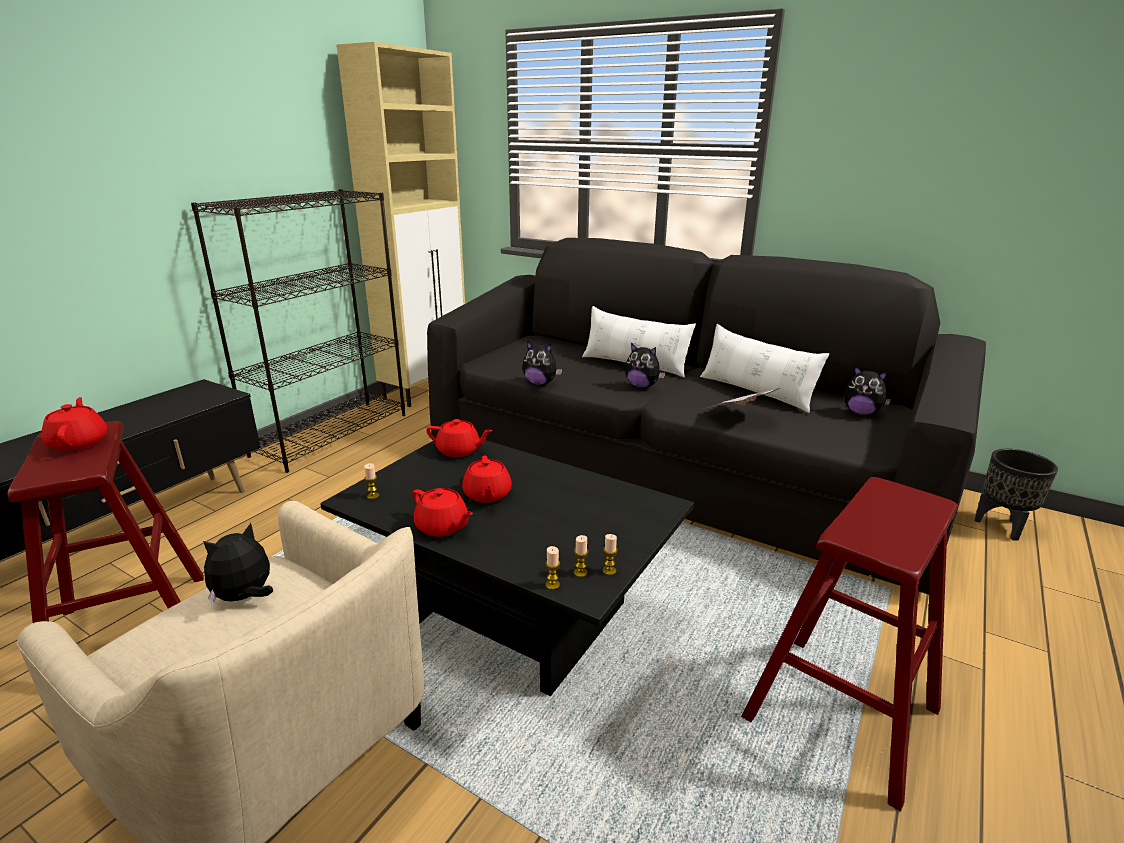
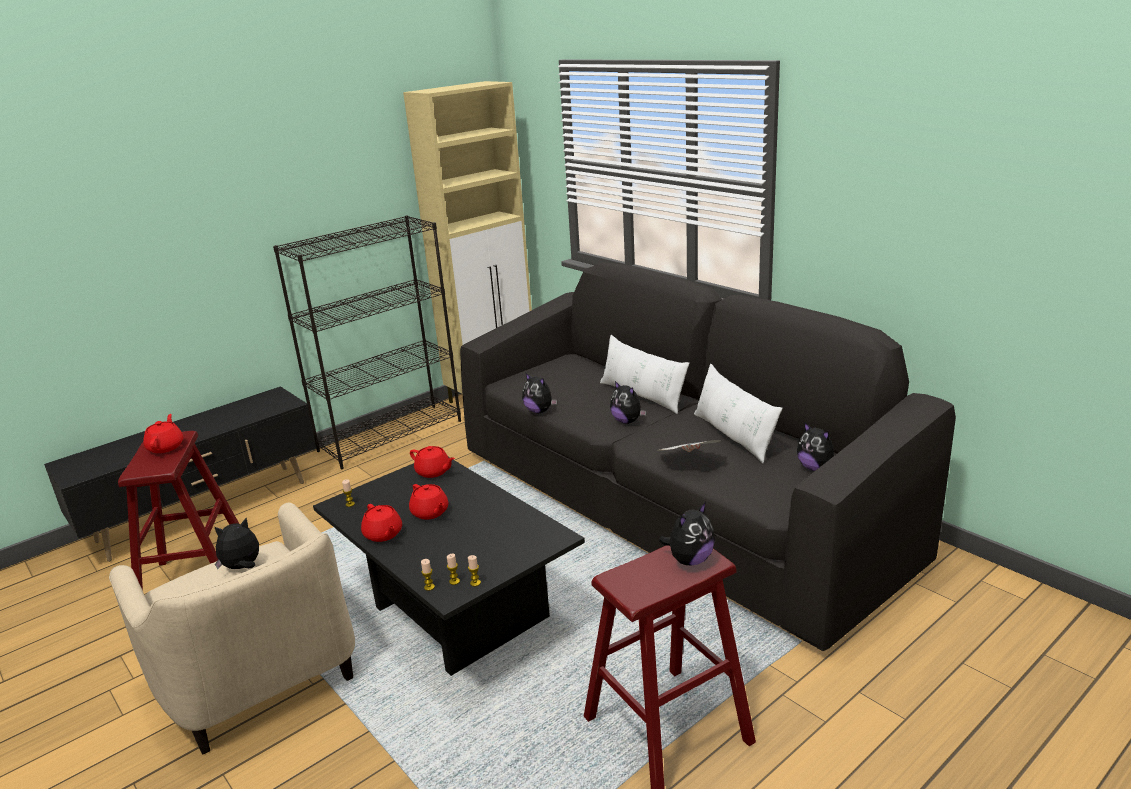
camera: 20 degrees right, 0 degrees up
red teapot [462,456,512,503] -> red teapot turned 45 degrees counterclockwise [409,484,448,520]
black planter [975,449,1058,541] -> none
none -> plush toy [659,502,715,565]

